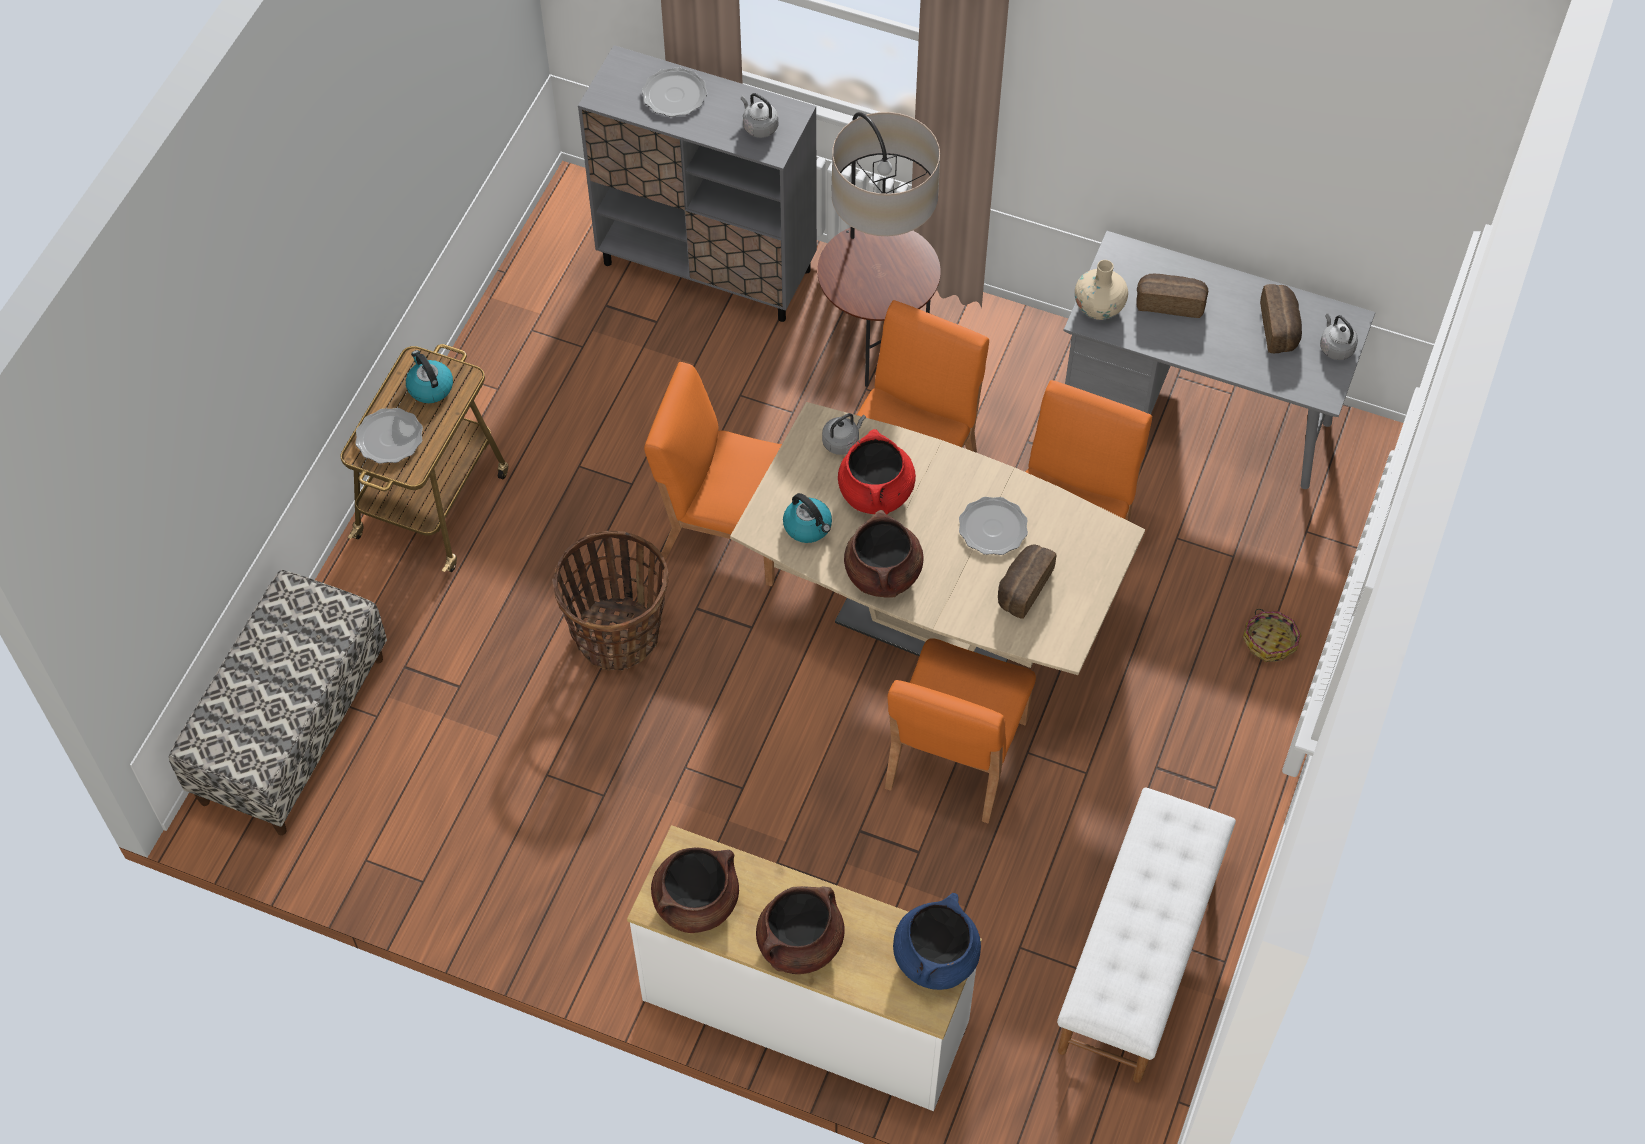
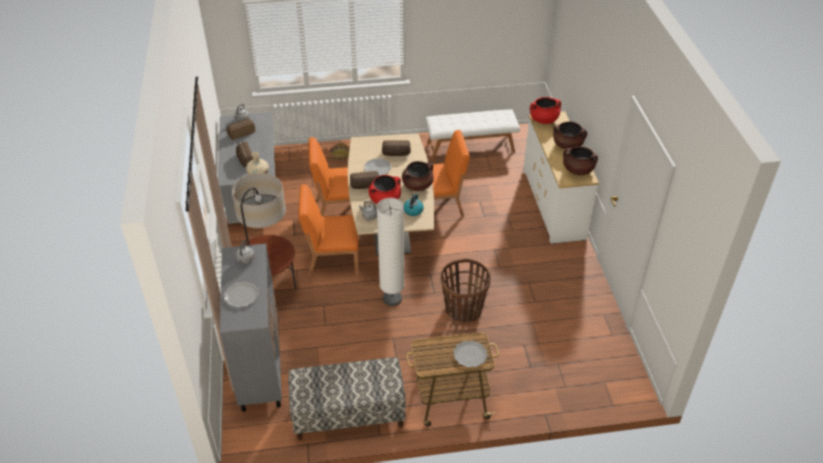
camera: 120 degrees left, 15 degrees down
bench [169,570,387,835] -> bench moved to [288,357,406,440]
kettle [406,350,453,403] -> none
orange chair [644,362,782,586] -> white floor lamp [377,198,405,306]
blue cooking pot [893,893,981,990] -> red cooking pot [530,97,561,124]
none -> bread [350,171,379,189]

